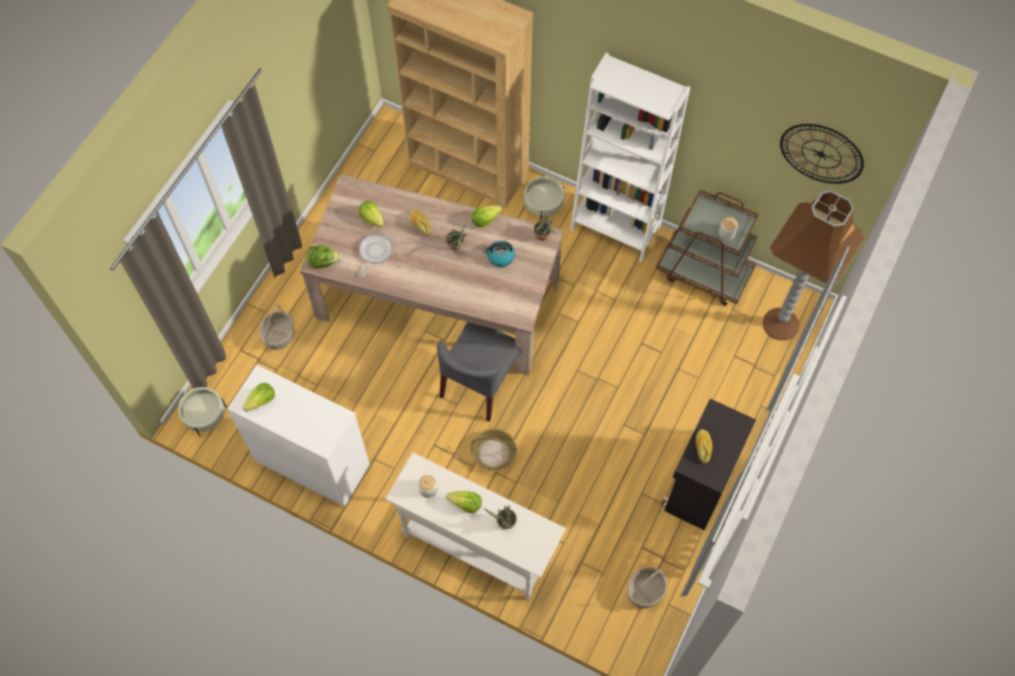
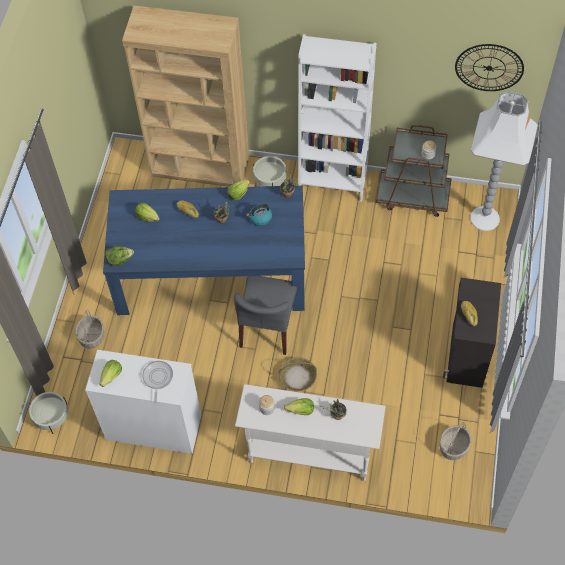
camera: 15 degrees left, 5 degrees down
beige dining table [300,174,564,375] -> blue dining table [103,185,305,315]
frying pan [359,234,392,277] -> frying pan moved to [142,361,173,404]
brown floor lamp [763,190,864,340] -> white floor lamp [470,91,538,231]

